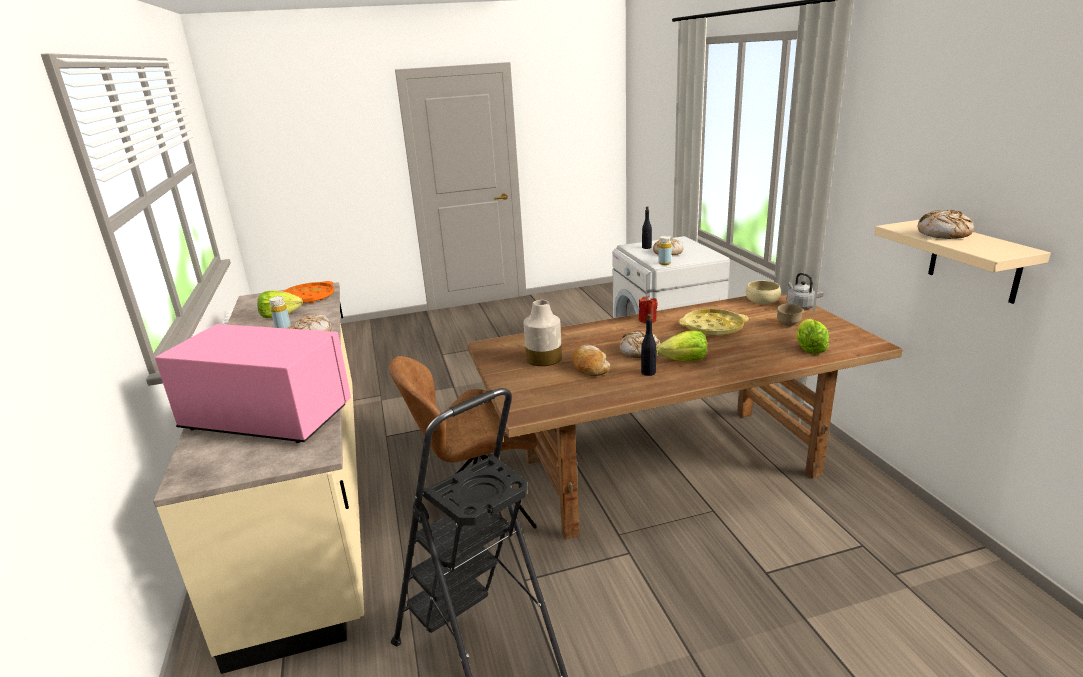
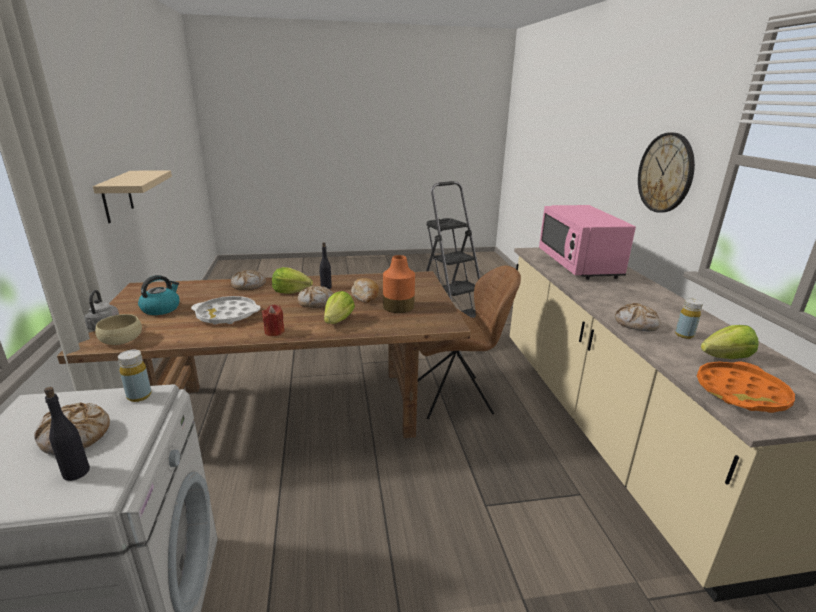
camera: 175 degrees left, 0 degrees up
pink microwave [155,324,351,443] -> pink microwave turned 60 degrees clockwise [539,205,636,280]
beige vase [524,300,562,366] -> orange vase [383,255,415,313]
yellow tray [678,309,749,336] -> white tray [191,296,261,325]
brown bowl [777,304,803,327] -> kettle [138,275,180,315]
lettuce [797,319,829,354] -> lettuce moved to [324,291,355,324]
bread [918,210,974,239] -> bread moved to [231,270,266,290]
none -> wall clock [638,133,695,213]

